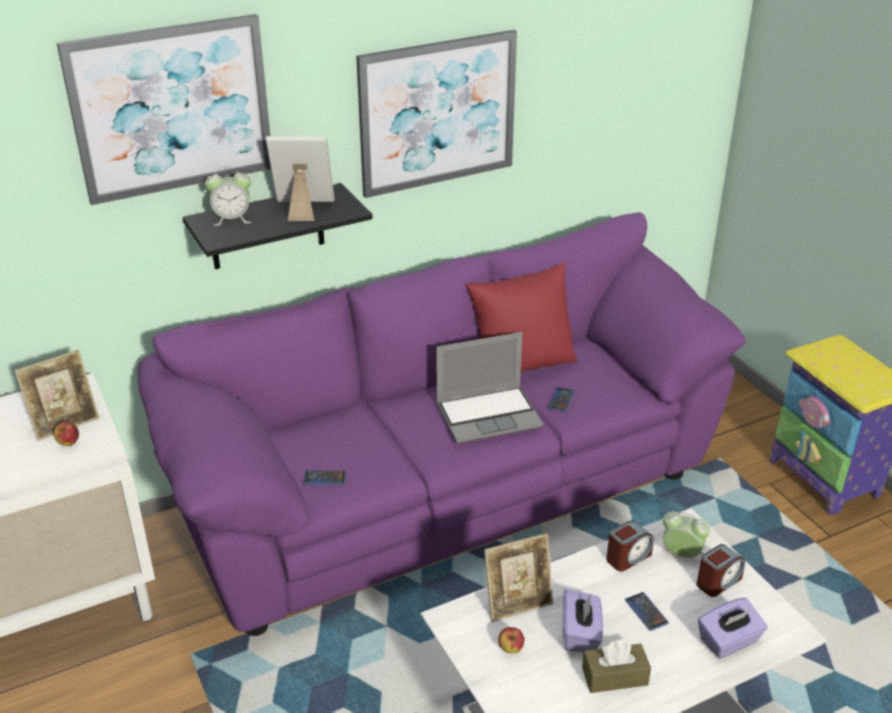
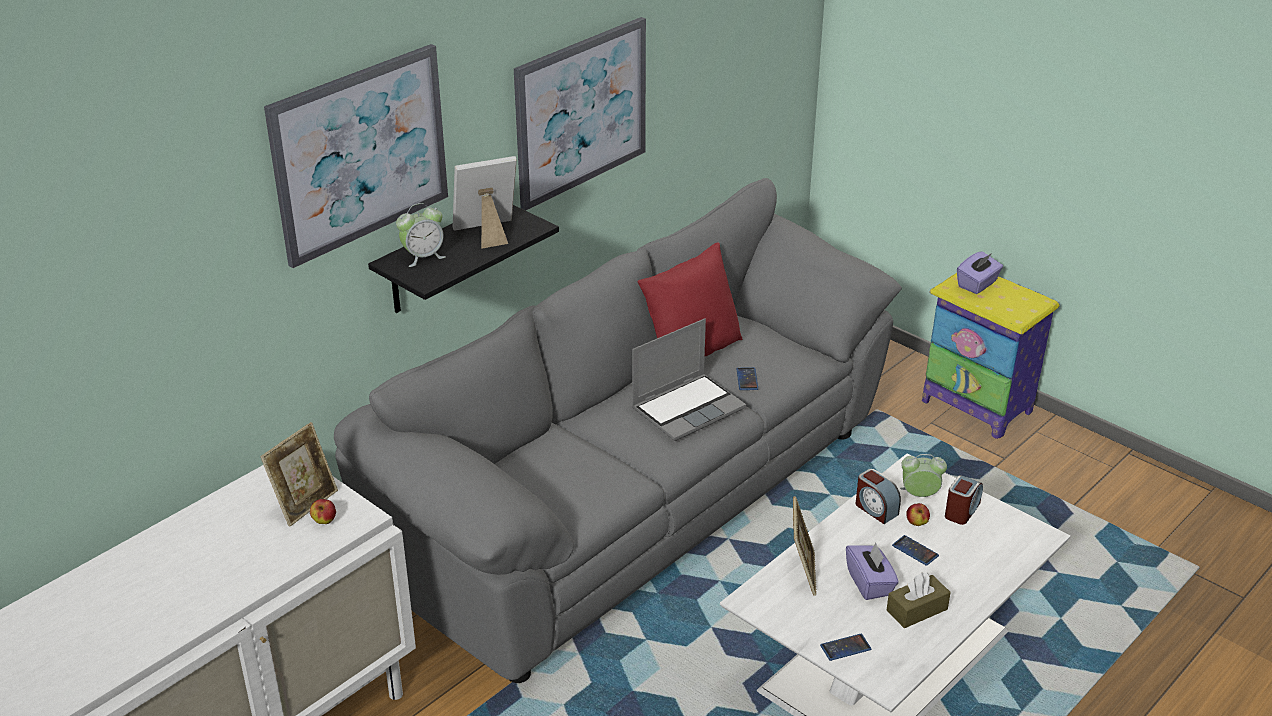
camera: 20 degrees left, 0 degrees up
purple sofa [137,212,746,636] -> grey sofa [334,178,902,683]
phone [303,470,346,485] -> phone moved to [820,634,872,661]
picture frame [484,533,553,622] -> picture frame turned 45 degrees counterclockwise [793,496,817,596]
apple [498,627,524,653] -> apple moved to [906,503,930,526]
alarm clock [606,521,654,572] -> alarm clock turned 105 degrees clockwise [855,469,901,524]
purple tissue box [698,598,767,659] -> purple tissue box moved to [957,251,1003,294]

